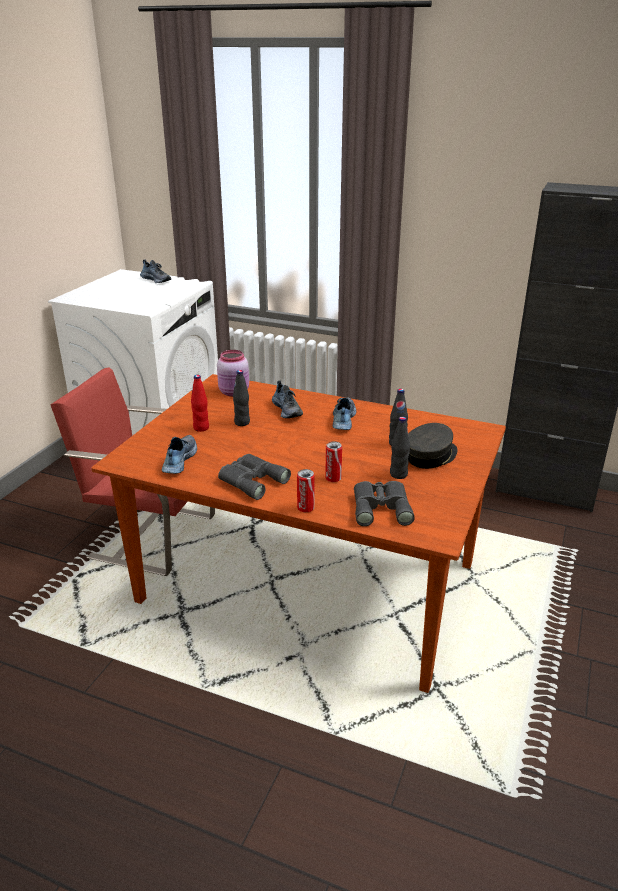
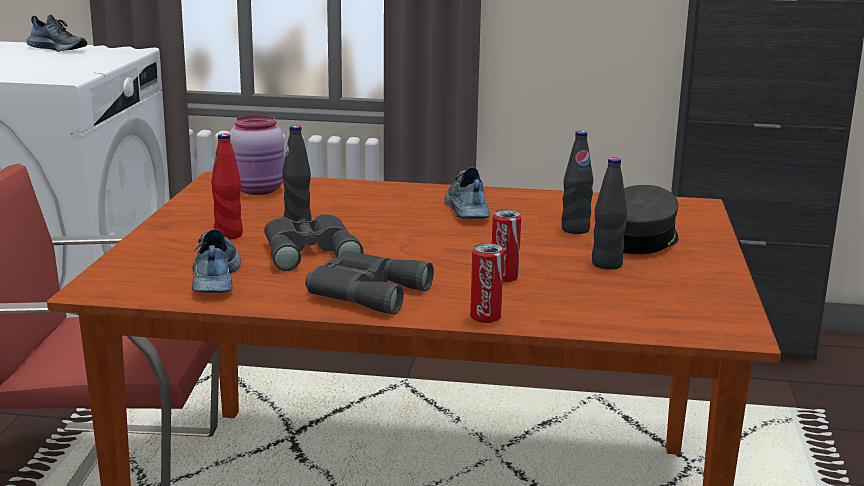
camera: 15 degrees left, 10 degrees down
shoe [272,381,303,418] -> none
grey binoculars [354,481,415,526] -> grey binoculars moved to [264,214,364,271]

